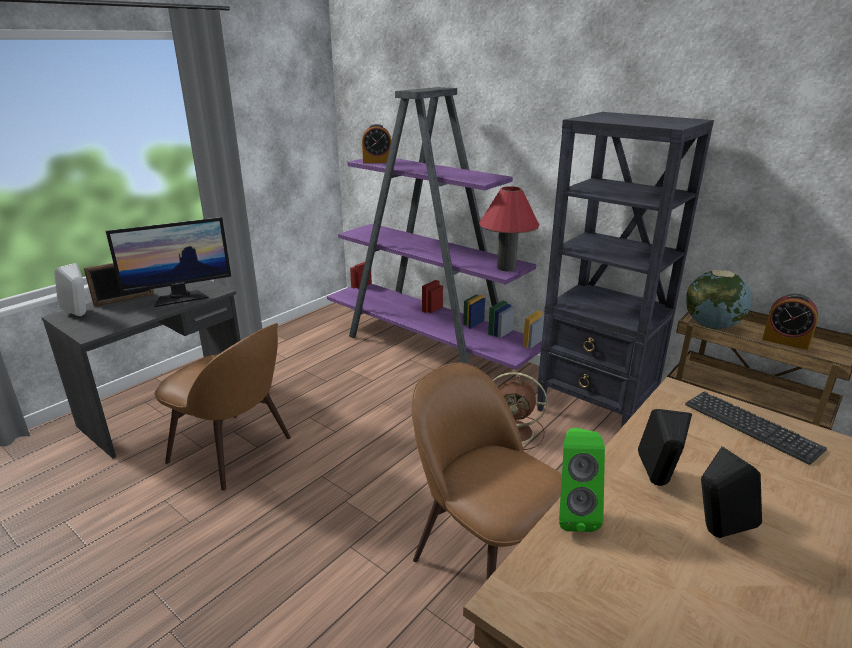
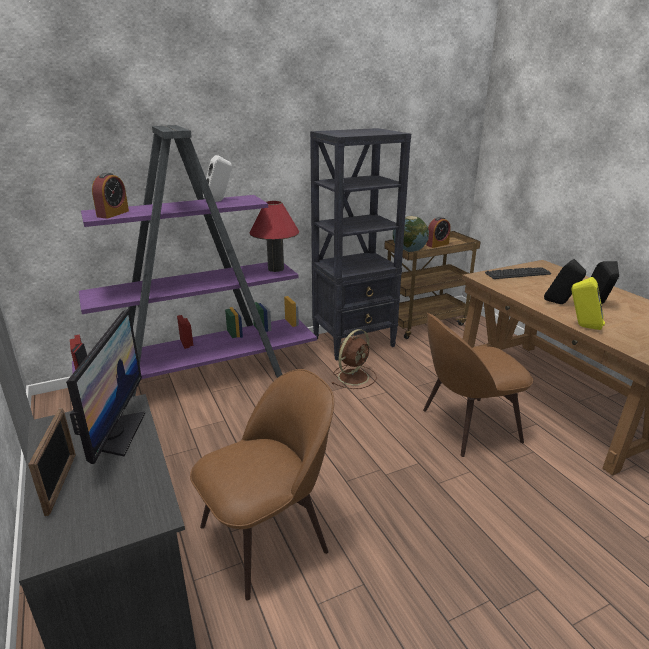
camera: 65 degrees left, 0 degrees up
white speaker [54,263,86,316] -> white speaker moved to [202,155,232,202]
green speaker [559,428,605,532] -> yellow speaker [571,277,605,330]

